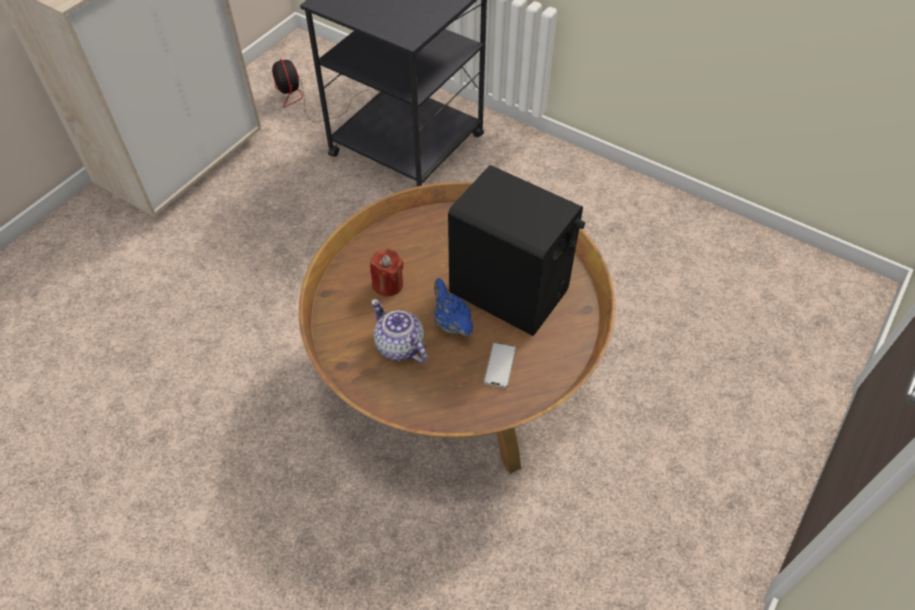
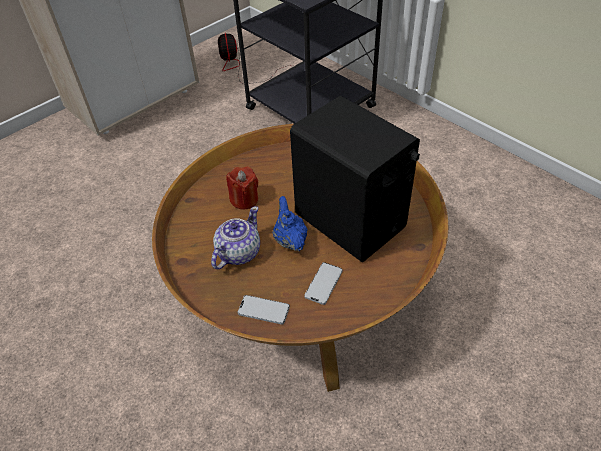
camera: 15 degrees right, 5 degrees down
teapot [371,299,427,363] -> teapot turned 60 degrees clockwise [211,206,260,270]
none -> phone [238,295,290,325]

